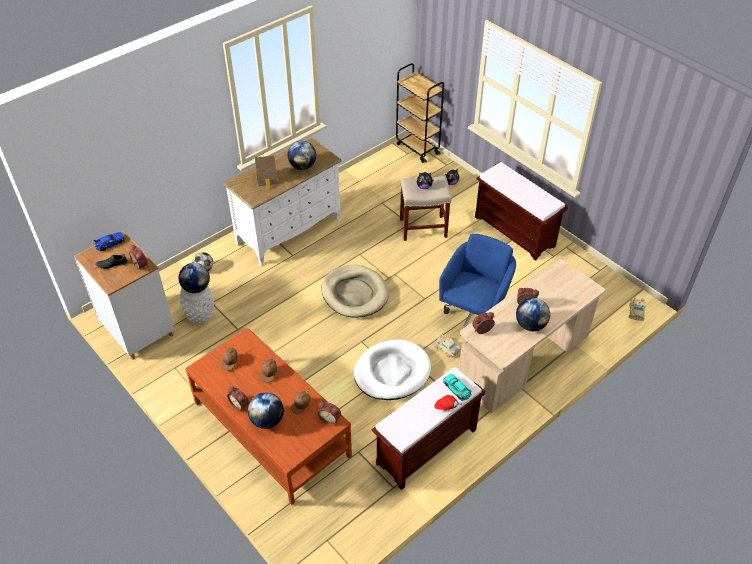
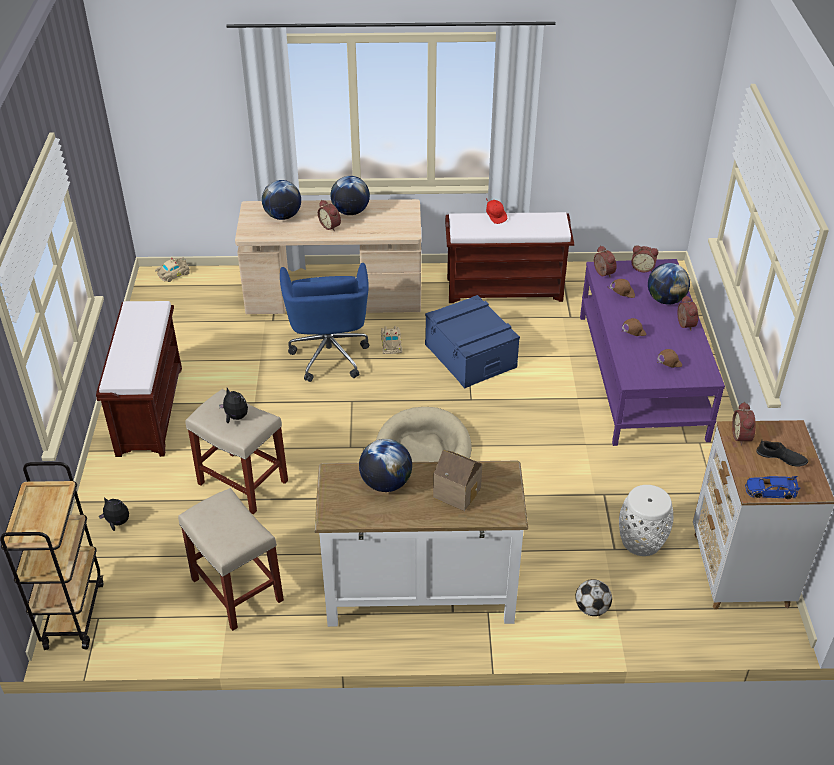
camera: 140 degrees left, 5 degrees down
globe [179,263,210,293] -> globe moved to [262,180,301,220]
brown coffee table [185,328,352,505] -> purple coffee table [580,259,725,446]
white dog bed [354,340,431,400] -> blue storage box [425,295,520,388]
blue office chair [439,234,516,328] -> blue office chair turned 75 degrees counterclockwise [280,263,369,382]
turquoise toy car [443,374,471,401] -> none
alarm clock [472,312,495,334] -> alarm clock moved to [631,245,658,272]
none -> beige stool [178,488,284,631]

